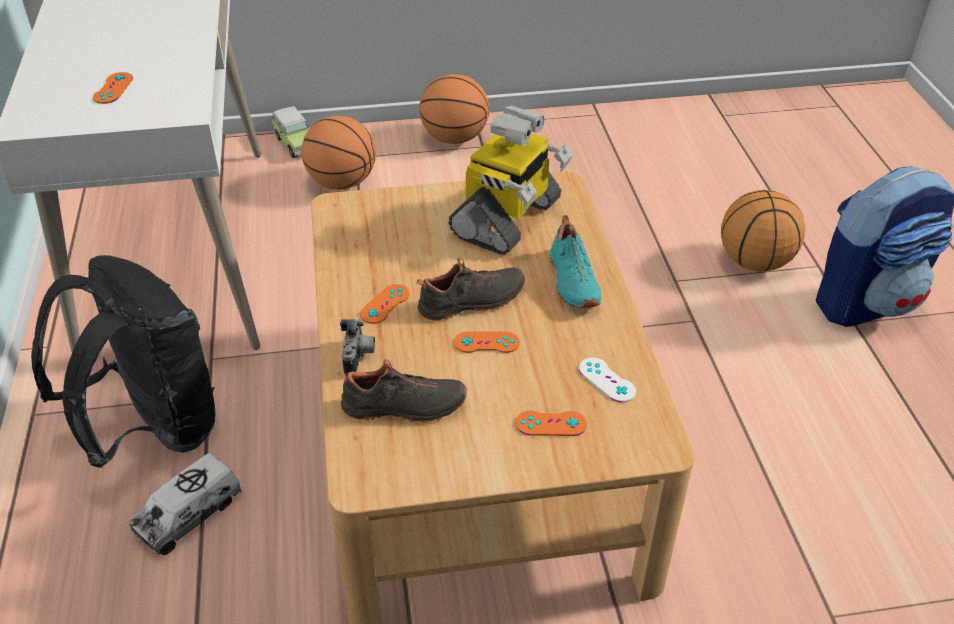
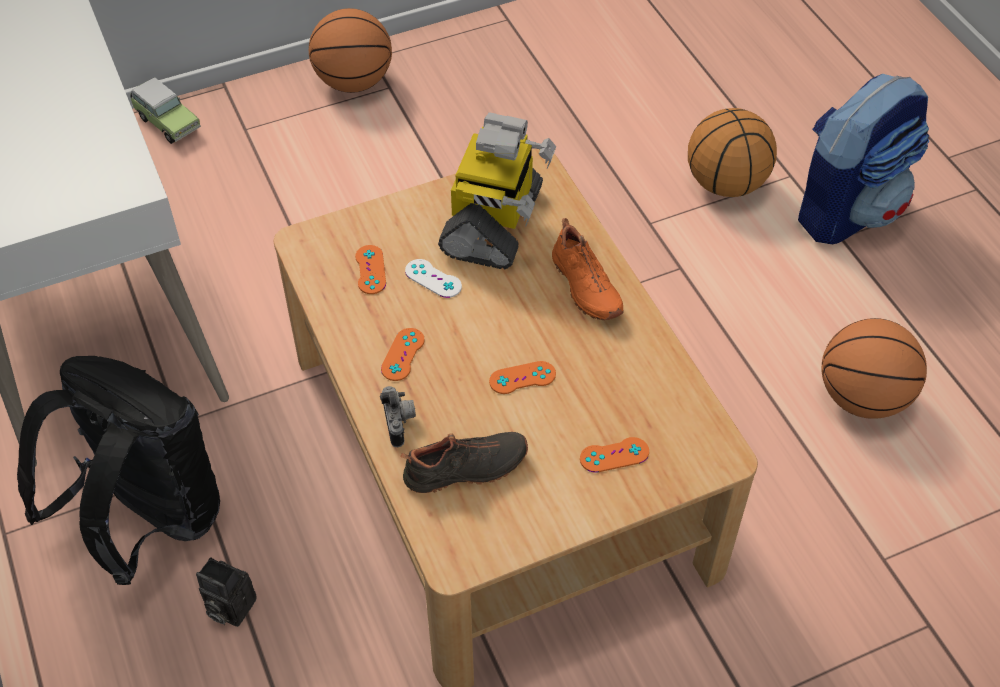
camera: 15 degrees left, 10 degrees up
orange game controller [93,72,133,104] -> orange game controller moved to [355,245,386,294]
toy truck [129,453,242,555] -> camera [196,557,257,627]
basketball [301,116,376,189] -> basketball moved to [821,318,927,419]
black shoe [416,257,525,320] -> none
turquoise shoe [550,215,601,308] -> orange shoe [552,218,623,320]
white game controller [579,358,636,402] -> white game controller moved to [405,259,462,298]

